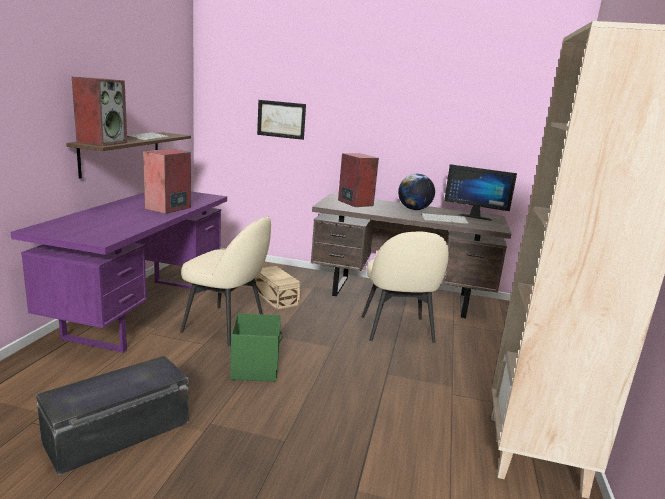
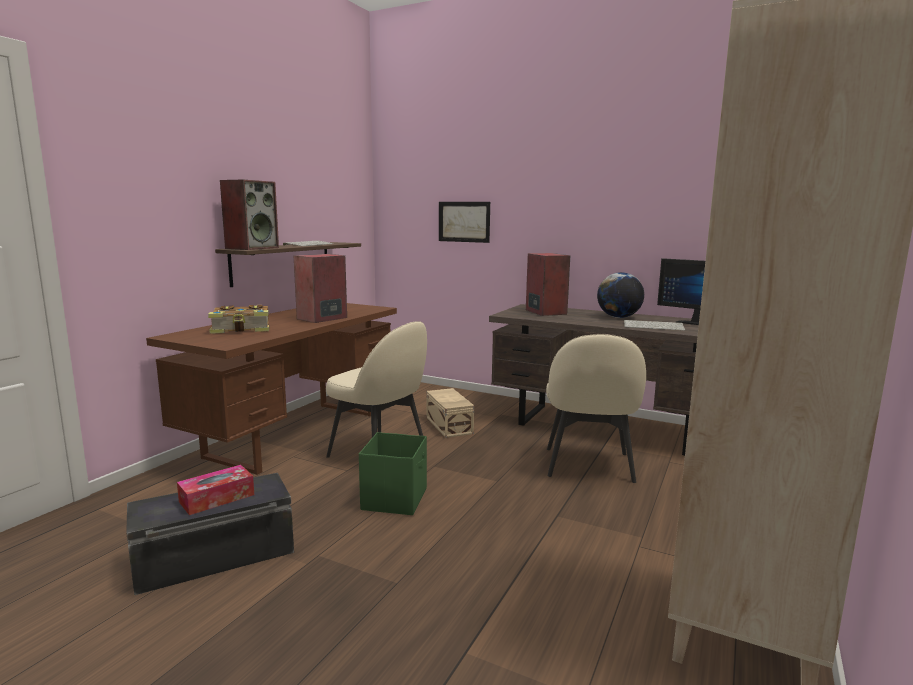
camera: 15 degrees right, 5 degrees down
purple desk [10,192,227,353] -> brown desk [146,303,397,475]
none -> tissue box [177,465,254,515]
none -> book [208,305,269,334]

